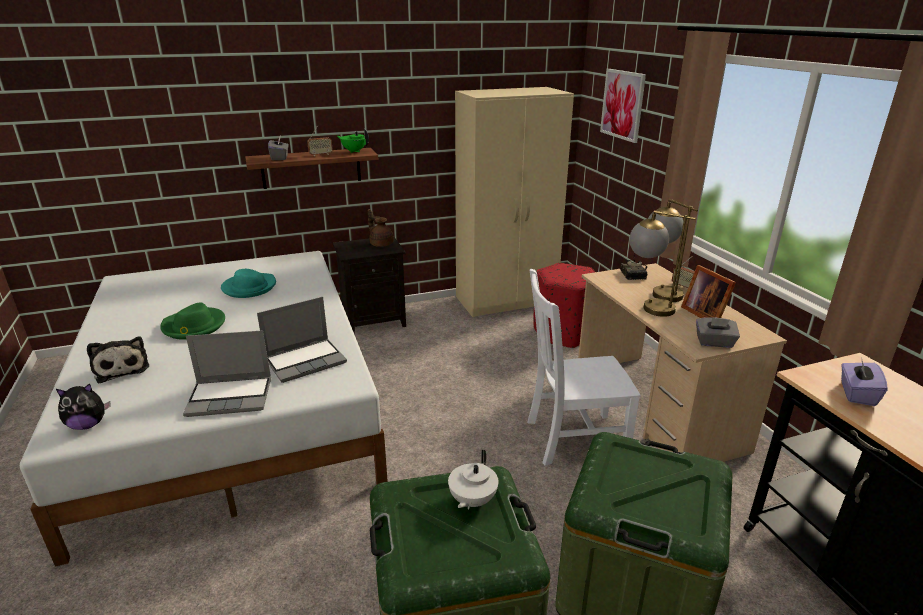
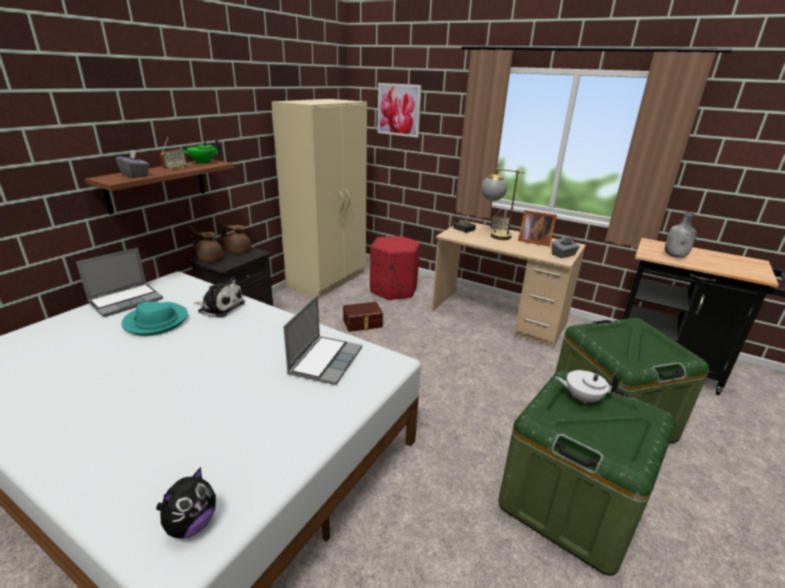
camera: 40 degrees left, 0 degrees up
plush toy [87,337,149,383] -> plush toy moved to [194,277,245,318]
green hat [160,303,225,340] -> none
laptop [183,330,271,417] -> laptop moved to [76,248,163,317]
white teapot [448,449,498,510] -> white teapot turned 120 degrees clockwise [556,370,619,404]
white chair [528,269,641,466] -> none
table lamp [629,210,696,317] -> none
purple tissue box [841,357,887,406] -> grey bottle [665,212,697,257]
none -> brown teapot [189,226,224,262]
none -> brown storage box [343,302,383,332]

